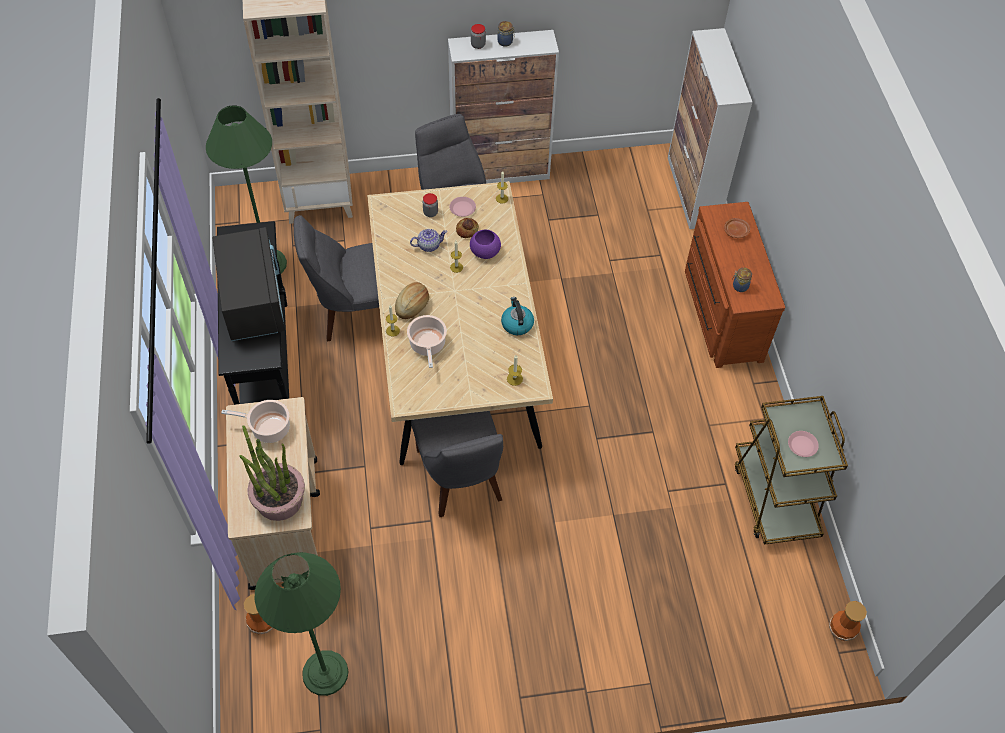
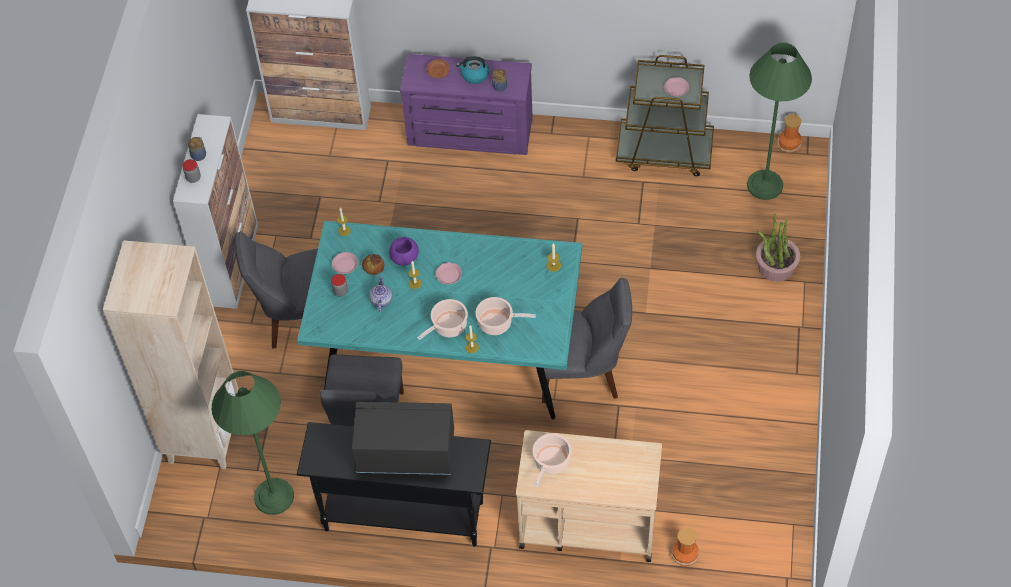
camera: 70 degrees left, 0 degrees up
potted plant [239,425,305,521] -> potted plant moved to [756,213,800,282]
green floor lamp [255,552,349,696] -> green floor lamp moved to [747,43,812,200]
beige dining table [367,181,553,465] -> turquoise dining table [297,221,582,419]
bread [395,282,429,319] -> cooking pot [417,299,468,340]
kettle [501,297,534,335] -> kettle moved to [456,56,489,84]
brown dresser [685,202,785,368] -> purple dresser [400,54,533,155]
none -> pink plate [436,262,462,284]

